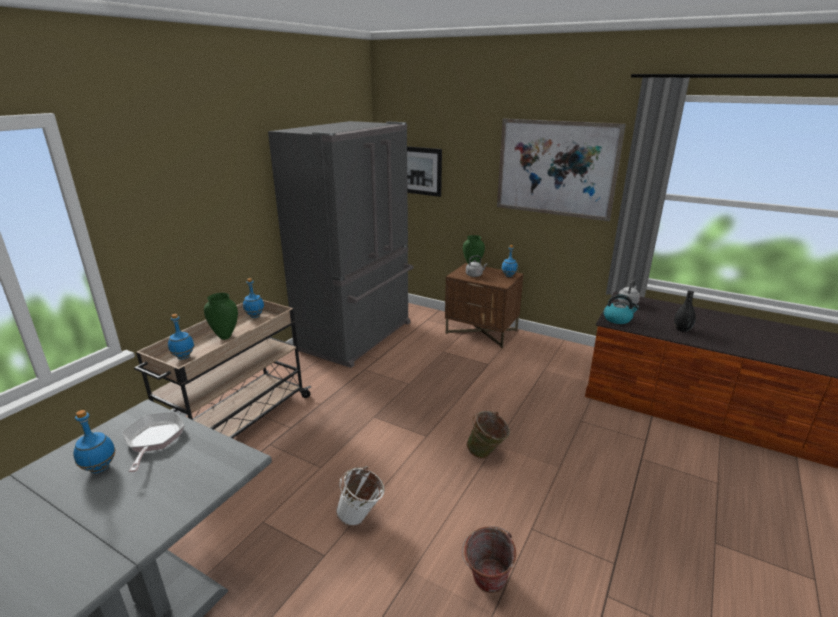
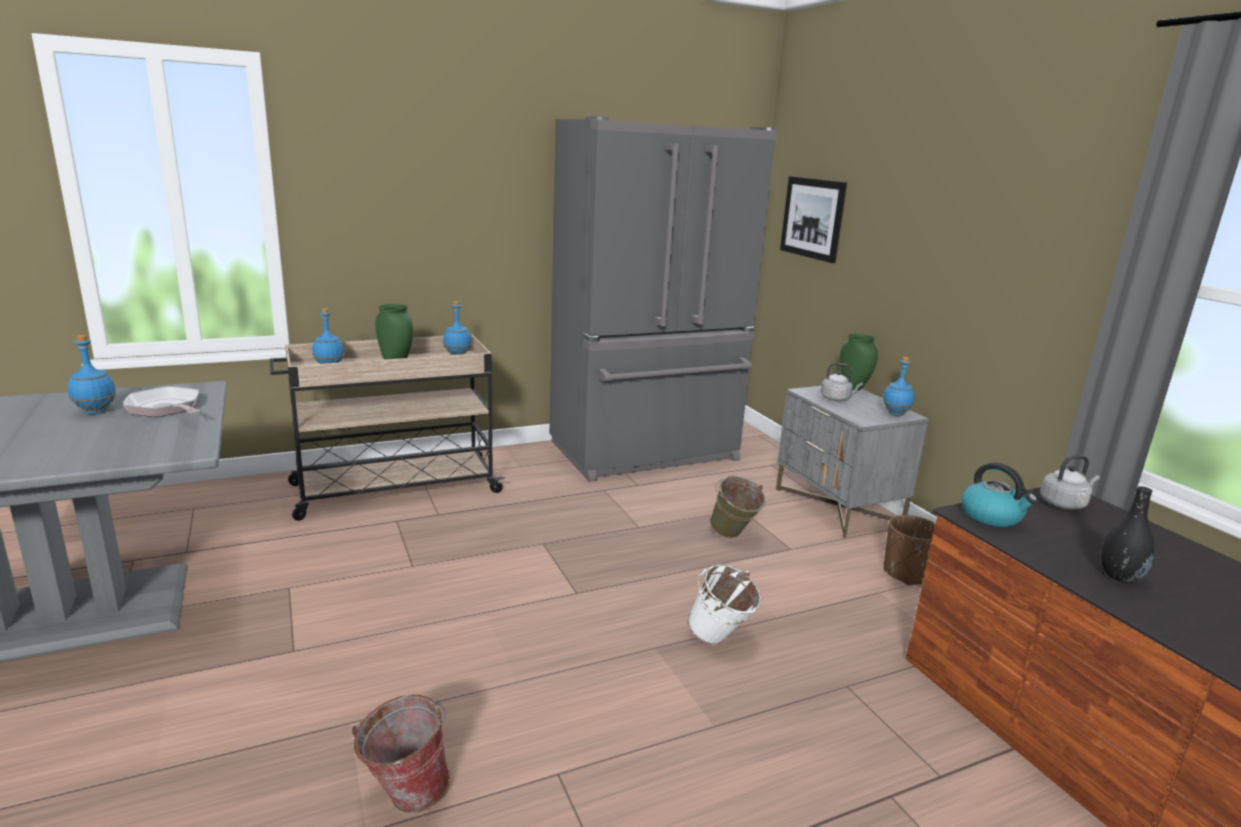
camera: 35 degrees right, 5 degrees down
frying pan [122,412,185,472] -> frying pan turned 75 degrees counterclockwise [123,386,200,417]
white bucket [336,466,385,526] -> white bucket moved to [687,564,761,645]
brown nightstand [445,263,524,348] -> grey nightstand [776,386,929,539]
green bucket [466,411,510,459] -> green bucket moved to [710,476,766,538]
picture [497,118,626,221] -> none
none -> brown planter [884,515,935,585]

